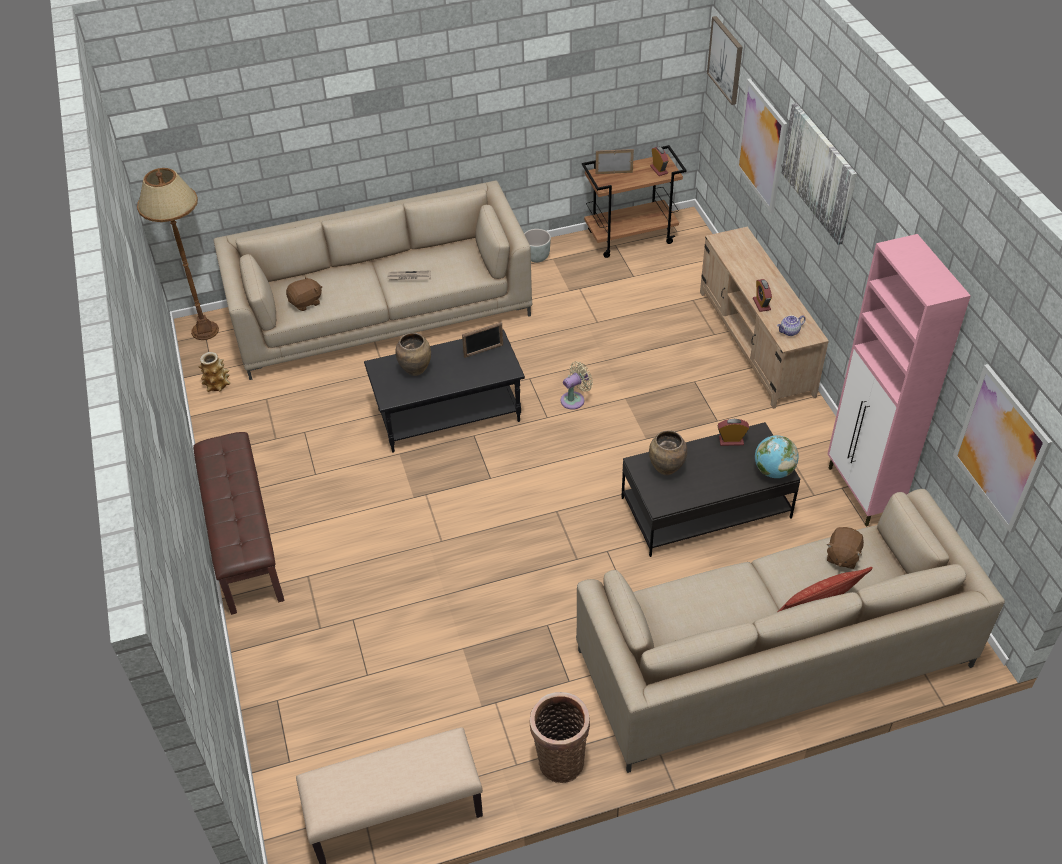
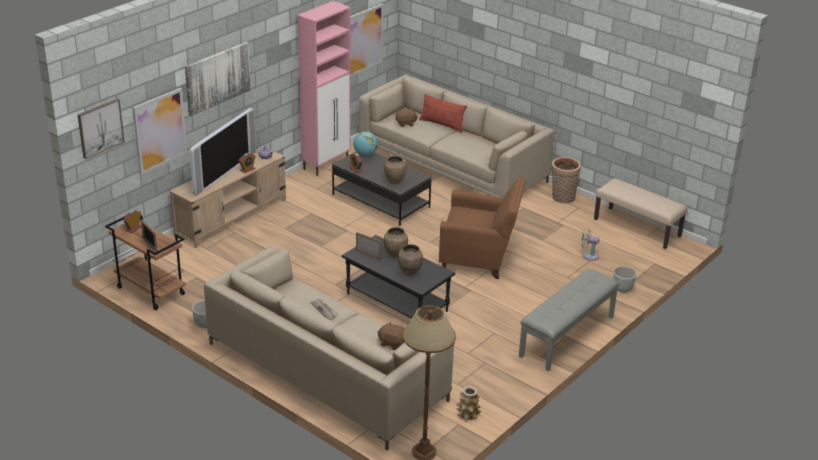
camera: 125 degrees left, 15 degrees down
brown bench [193,432,284,615] -> grey bench [519,269,619,372]
beige fan [561,361,593,410] -> beige fan moved to [580,228,600,261]
none -> television [190,108,256,195]
none -> brown vase [384,227,408,258]
none -> brown armchair [439,178,526,279]
none -> grey planter [613,266,637,292]

